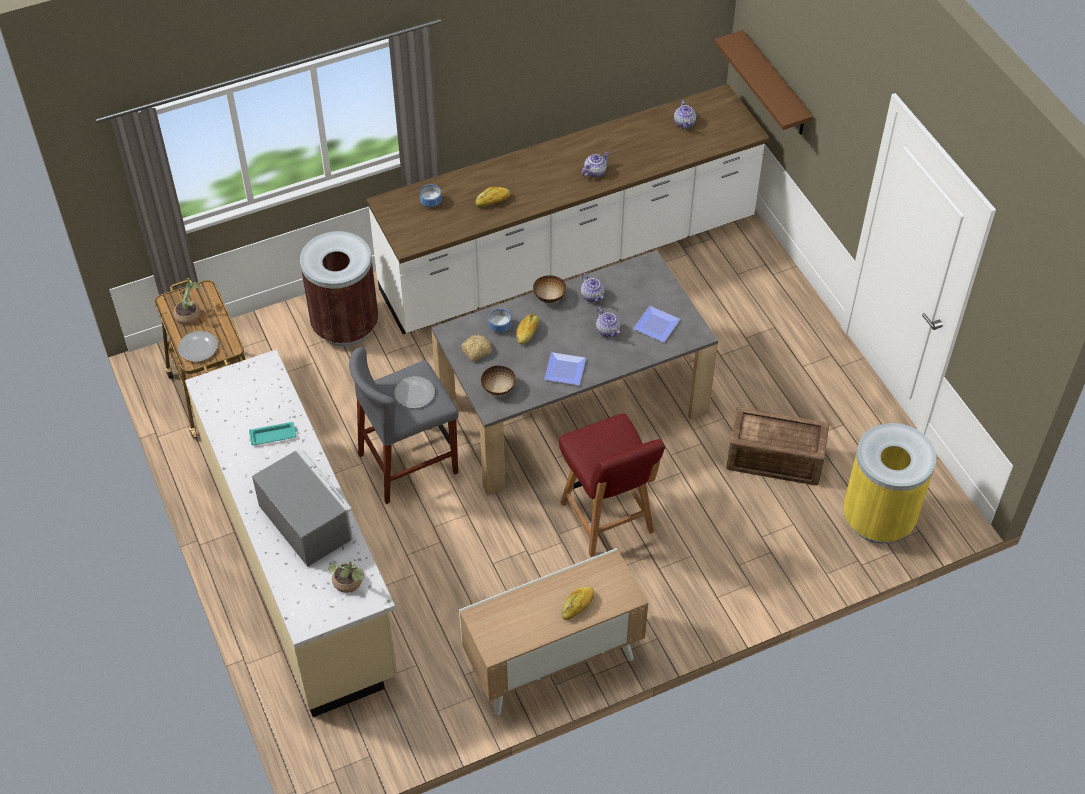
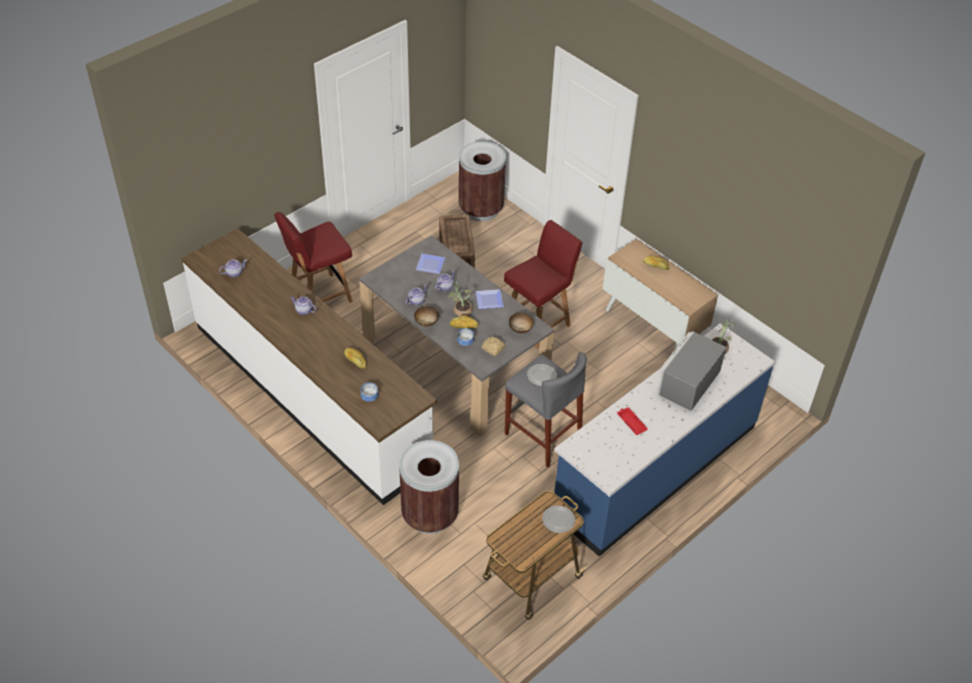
camera: 110 degrees left, 5 degrees down
potted plant [174,278,201,325] -> potted plant moved to [447,282,473,317]
beige counter [185,349,398,717] -> blue counter [554,323,775,557]
turquoise tray [249,422,297,445] -> red tray [617,407,648,435]
brown shelf [715,30,813,135] -> none
yellow trash can [843,423,936,544] -> brown trash can [459,141,506,221]
none -> red chair [274,212,353,303]

